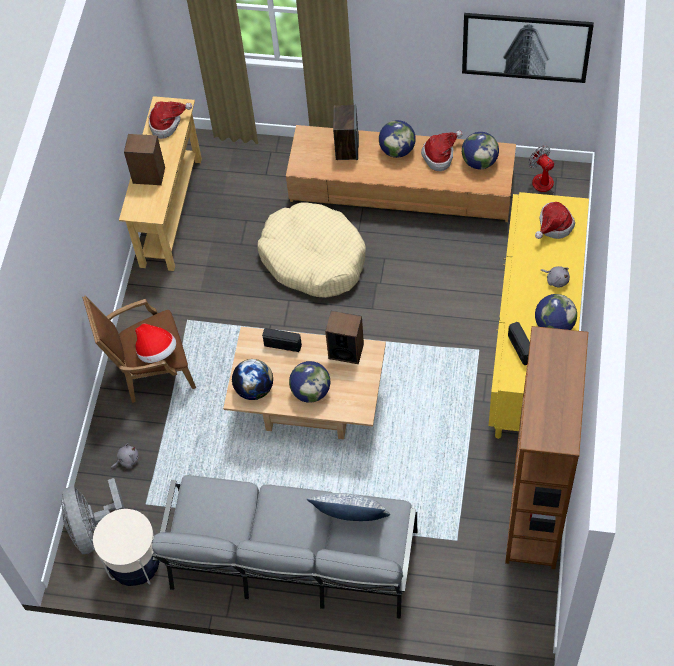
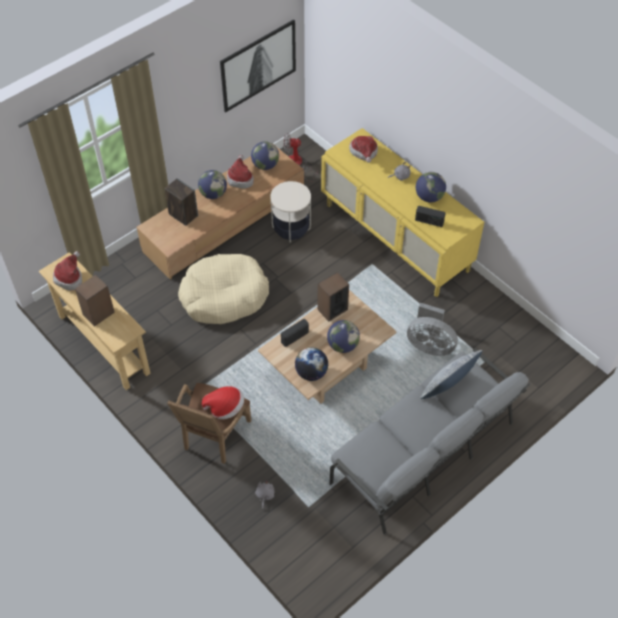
camera: 55 degrees left, 5 degrees down
grey fan [61,478,125,554] -> grey fan moved to [407,303,458,356]
beige side table [93,509,159,586] -> beige side table moved to [270,181,311,243]
brown bookcase [505,326,588,569] -> none

